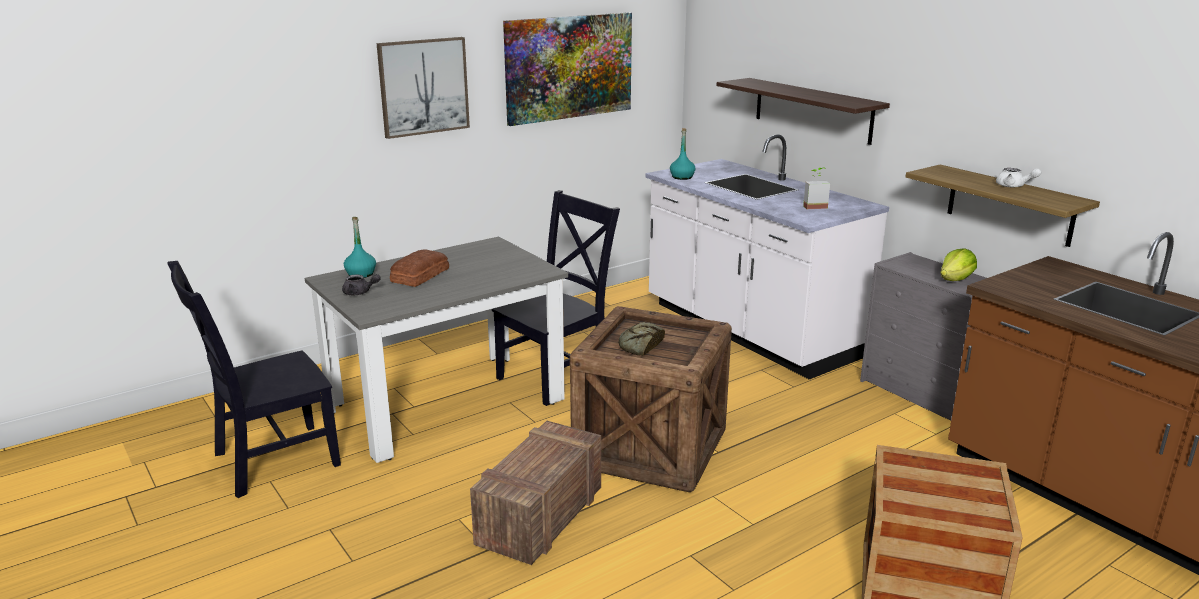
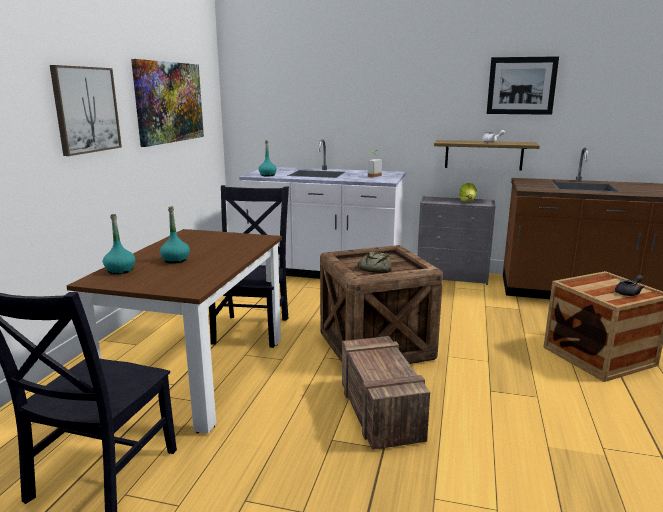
camera: 40 degrees left, 5 degrees down
grey dining table [305,236,568,463] -> brown dining table [67,229,282,434]
grey teapot [342,274,380,295] -> grey teapot moved to [615,275,645,296]
bread [390,249,449,287] -> turquoise bottle [160,206,190,264]
shelf [717,78,890,145] -> none
none -> picture [487,56,559,115]

